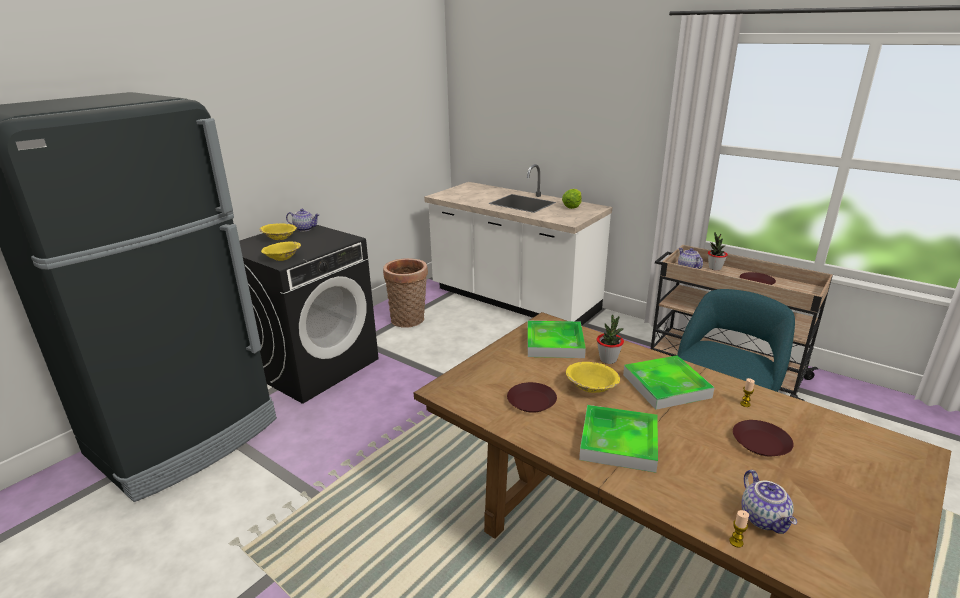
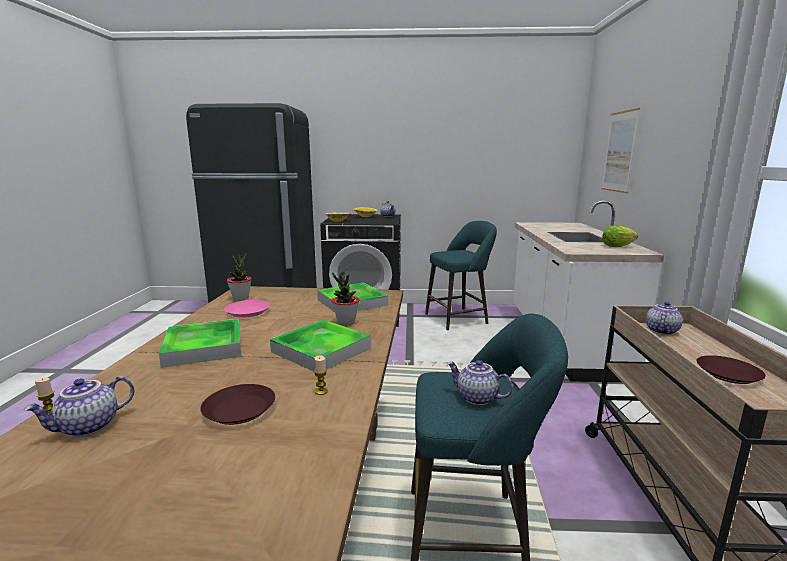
camera: 55 degrees right, 10 degrees down
basket [383,258,428,328] -> turquoise stool [425,221,497,330]
brown plate [507,382,557,413] -> pink plate [224,300,270,318]
yellow bowl [566,362,620,393] -> none
potted plant [708,232,728,271] -> potted plant moved to [227,252,252,301]
none -> teapot [447,360,513,405]
none -> picture [601,108,640,193]

